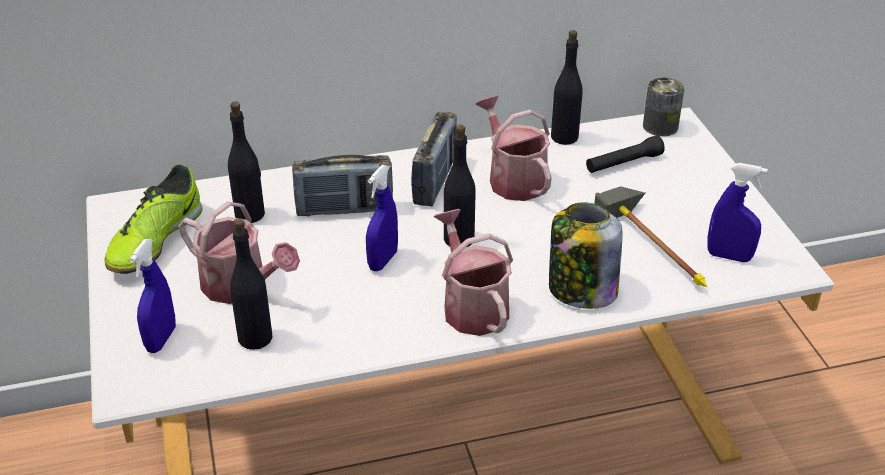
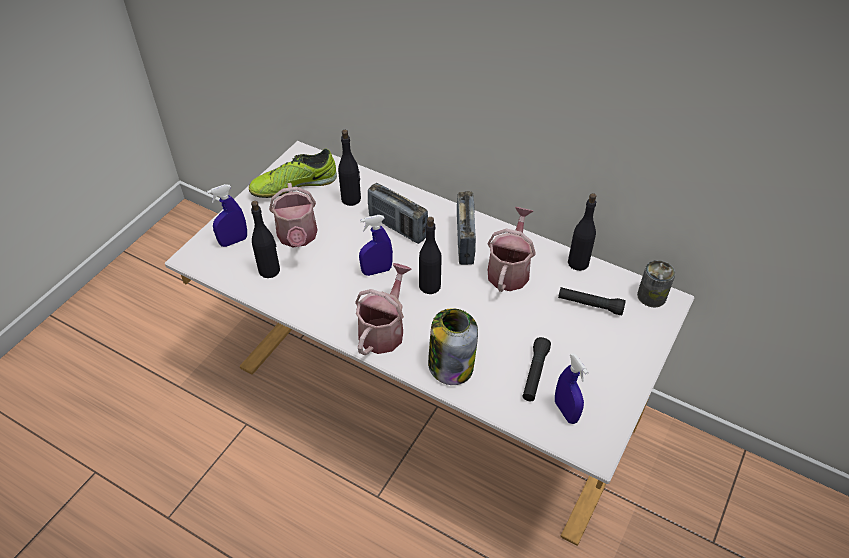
camera: 45 degrees right, 10 degrees up
radio [411,112,457,206] -> radio turned 60 degrees counterclockwise [457,191,476,265]
hammer [594,186,707,287] -> black flashlight [522,337,551,401]

